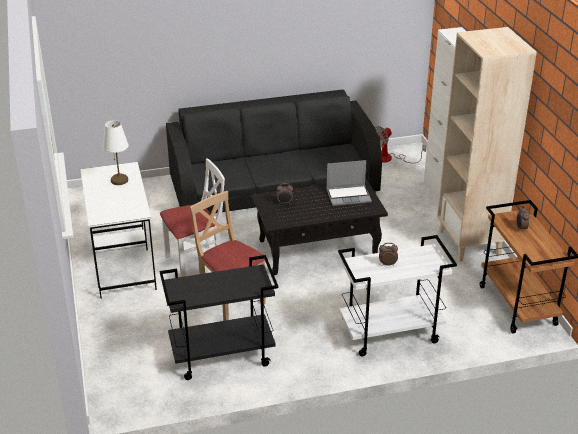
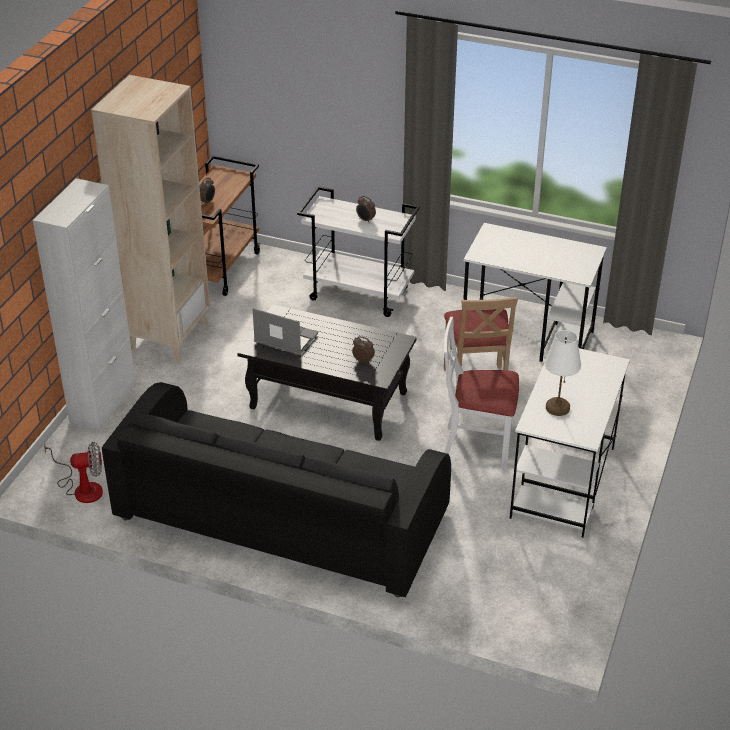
camera: 145 degrees left, 5 degrees up
black cart [160,255,278,380] -> white desk [463,223,607,362]

